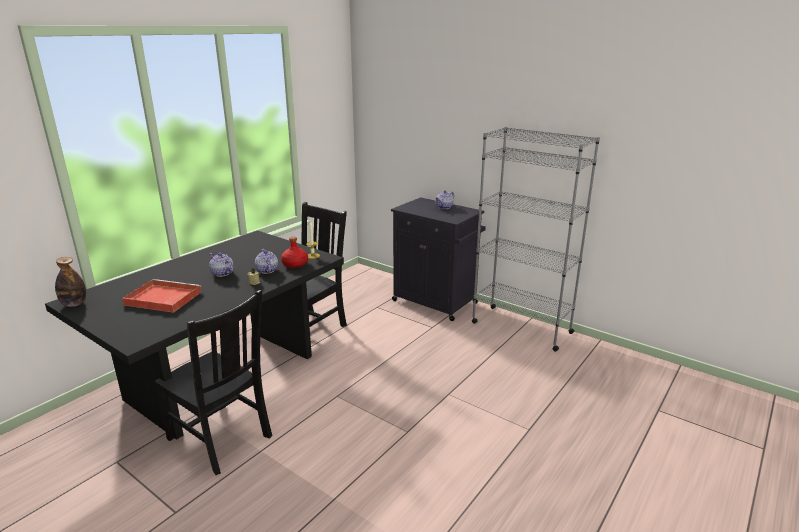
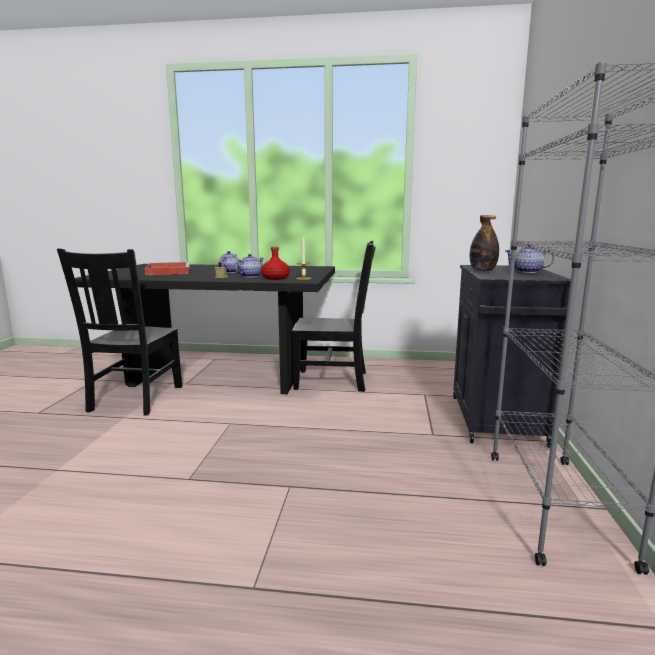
camera: 60 degrees right, 10 degrees down
bottle [55,257,86,307] -> bottle moved to [470,215,499,271]

